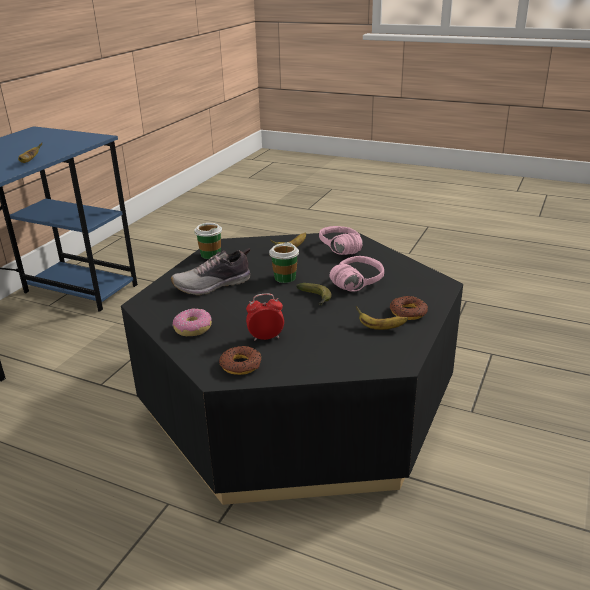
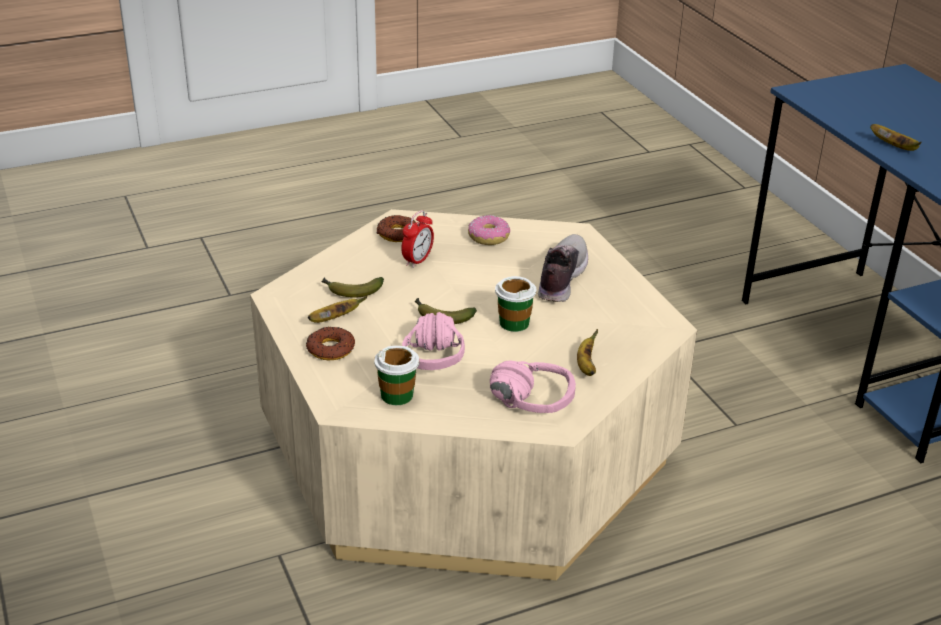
camera: 130 degrees right, 5 degrees up
black coffee table [121,232,463,505] -> beige coffee table [250,209,697,580]
cup [194,223,222,259] -> cup moved to [374,345,419,405]
none -> banana [321,277,384,298]

